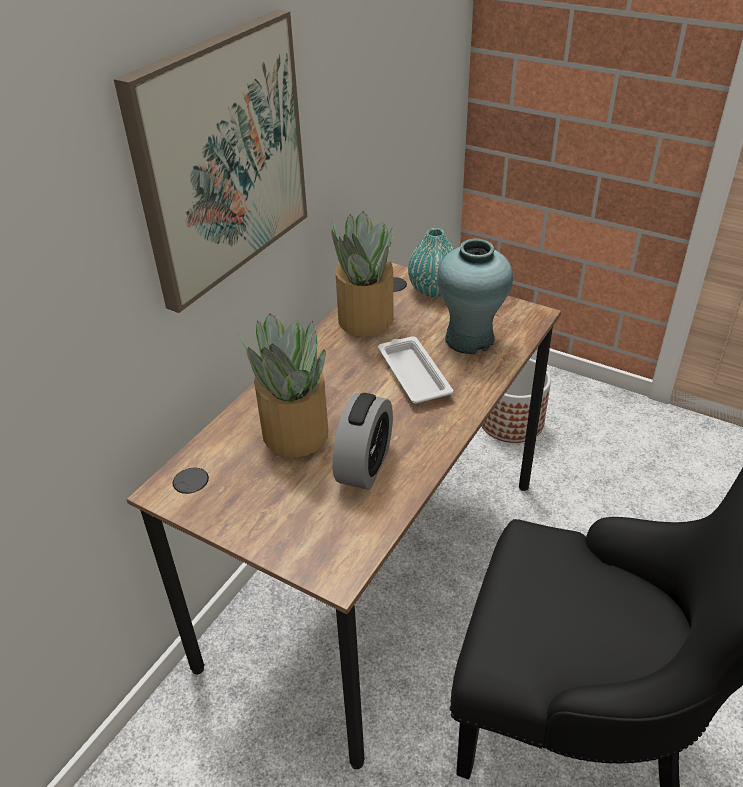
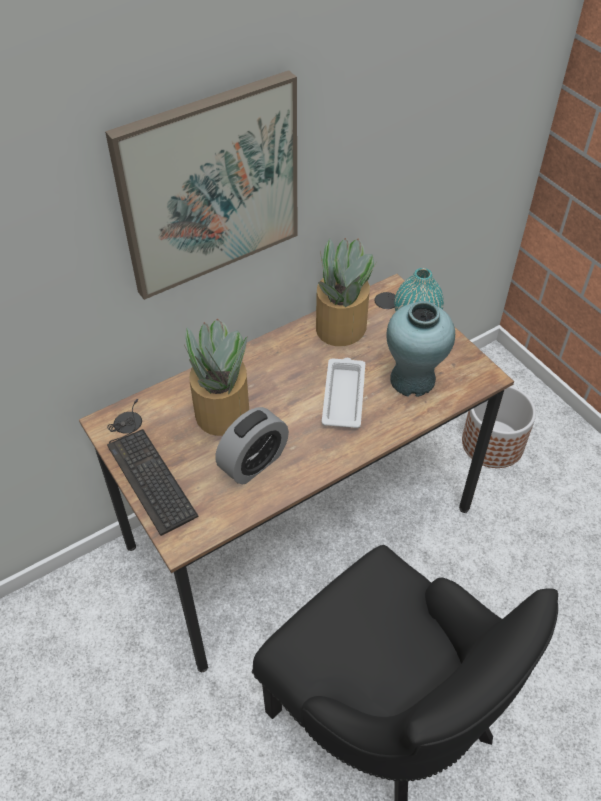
camera: 25 degrees right, 10 degrees up
none -> keyboard [107,399,199,536]

